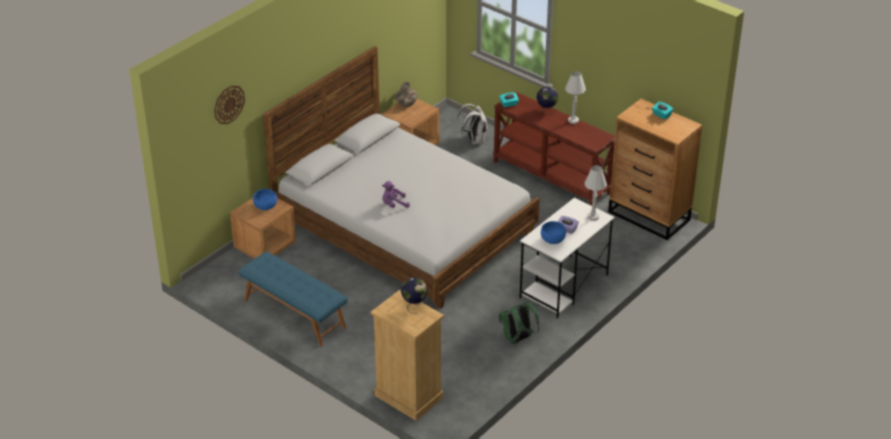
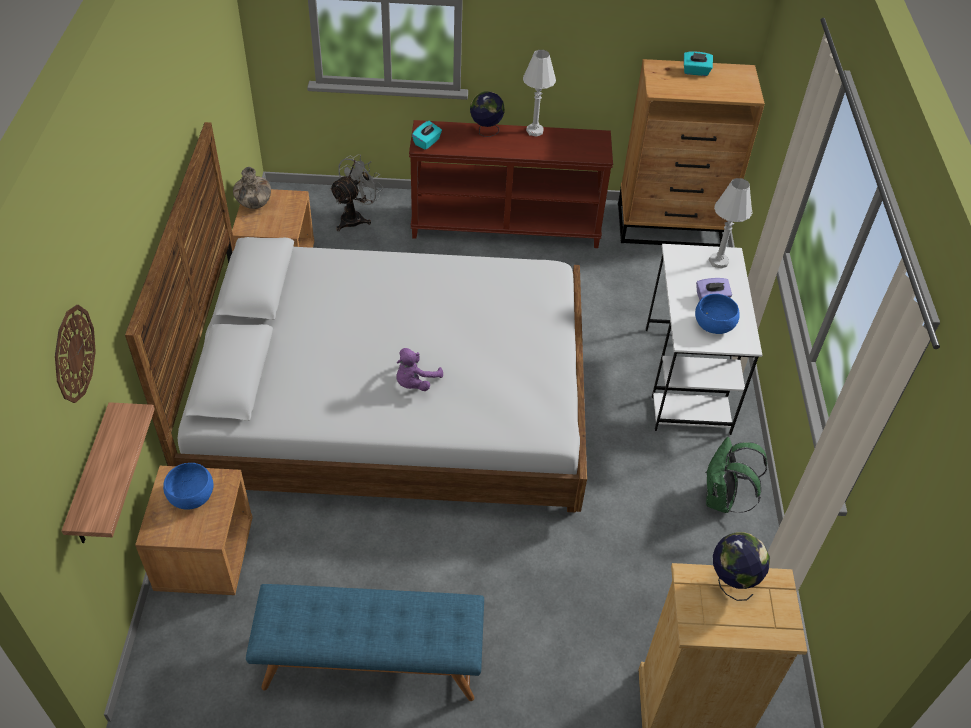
camera: 40 degrees left, 10 degrees up
white backpack [457,104,488,145] -> grey fan [329,154,384,231]
none -> shelf [62,402,155,543]

